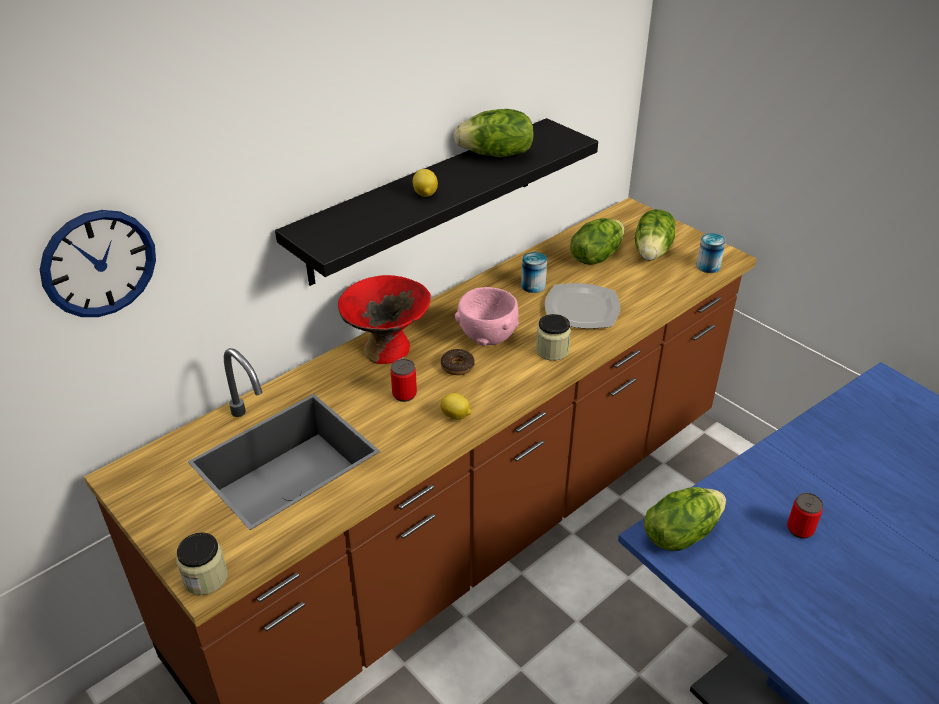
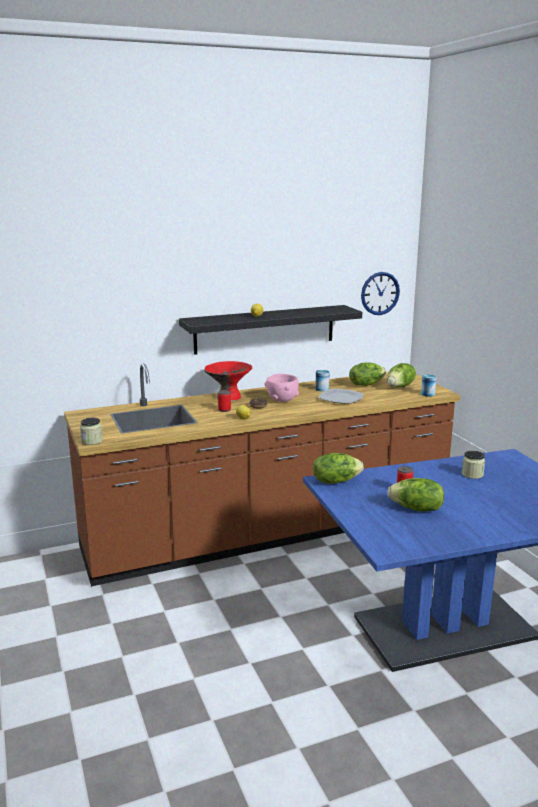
camera: 20 degrees right, 20 degrees down
wall clock [40,210,156,317] -> wall clock moved to [361,272,400,315]
lettuce [454,109,534,158] -> lettuce moved to [387,478,444,512]
jar [536,314,571,361] -> jar moved to [462,451,485,479]

